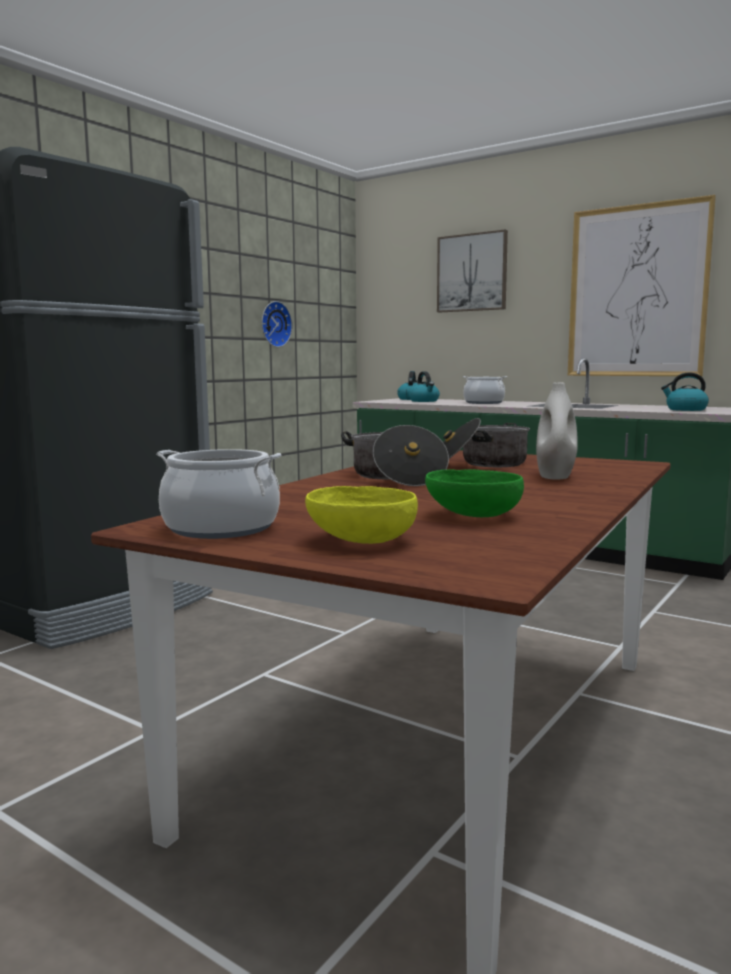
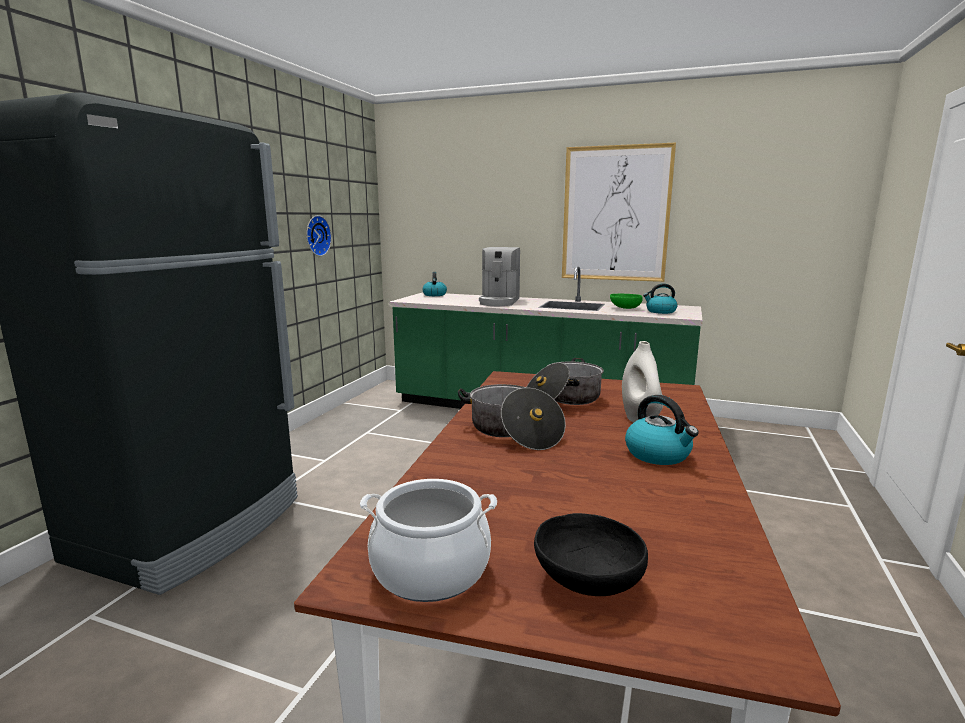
camera: 15 degrees left, 5 degrees up
yellow bowl [305,486,418,544] -> black bowl [534,513,648,596]
kettle [409,371,440,402] -> kettle moved to [625,395,699,465]
green bowl [425,469,524,517] -> green bowl moved to [610,293,643,309]
picture [437,229,508,313] -> none
cooking pot [462,376,507,404] -> coffee machine [479,247,520,306]

